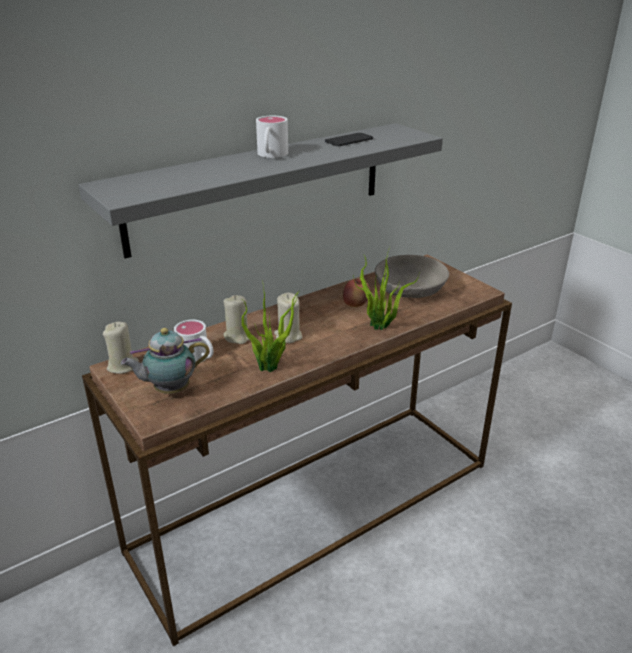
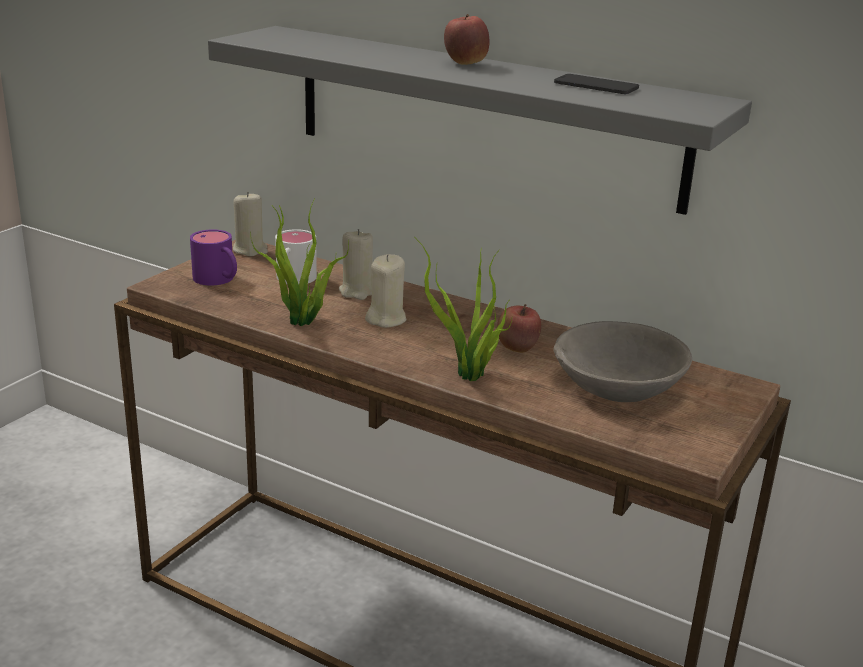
camera: 65 degrees right, 5 degrees down
teapot [121,328,210,394] -> purple mug [190,229,237,285]
white mug [256,116,288,158] -> apple [444,14,490,65]

